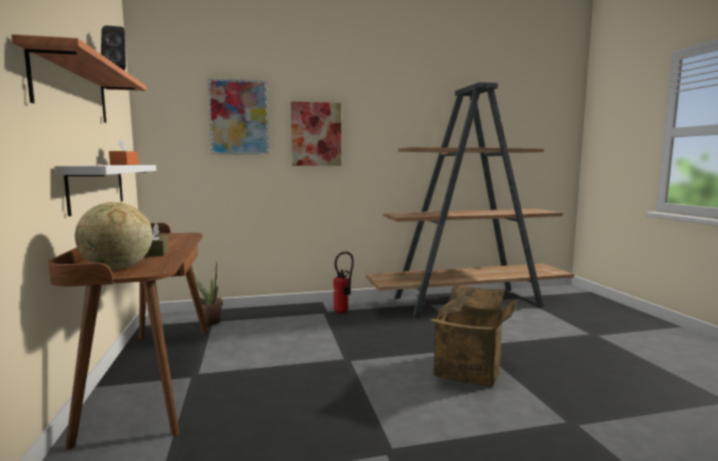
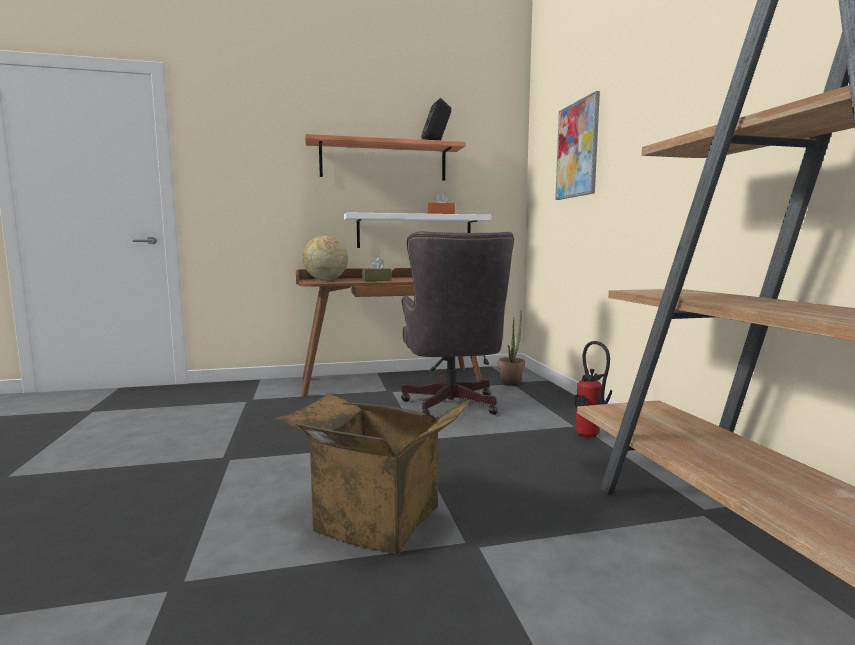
camera: 90 degrees right, 0 degrees up
picture [291,101,341,166] -> none
none -> grey office chair [401,231,514,415]

